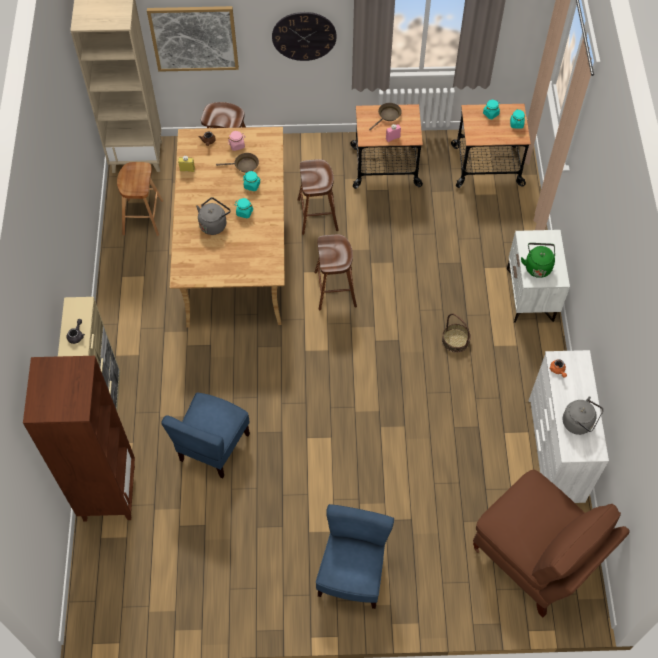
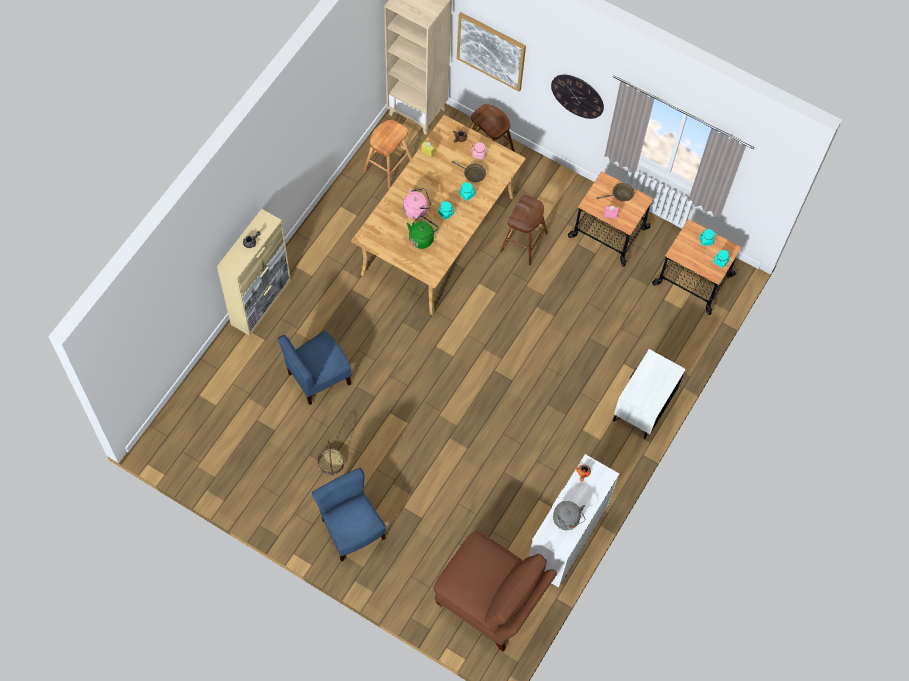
camera: 30 degrees right, 5 degrees up
brown bookcase [23,356,135,521] -> none
grey kettle [196,197,231,235] -> pink kettle [403,188,432,219]
brown stool [314,235,357,310] -> none
blue chair [316,504,394,609] -> blue chair turned 75 degrees counterclockwise [312,468,386,562]
basket [442,314,471,353] -> basket moved to [318,440,344,476]
brown chair [473,470,630,618] -> brown chair turned 45 degrees counterclockwise [434,531,557,652]
green kettle [521,243,555,278] -> green kettle moved to [407,215,438,249]

